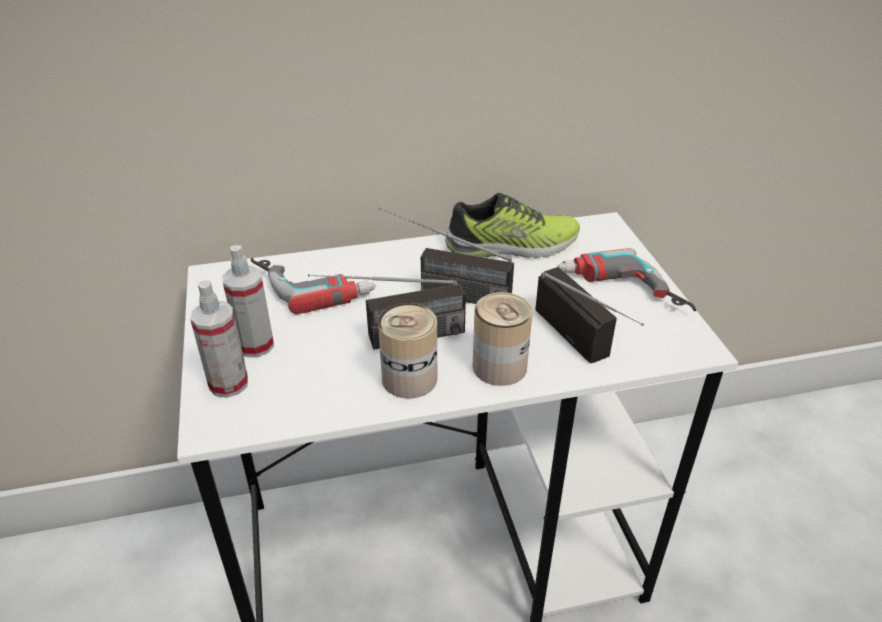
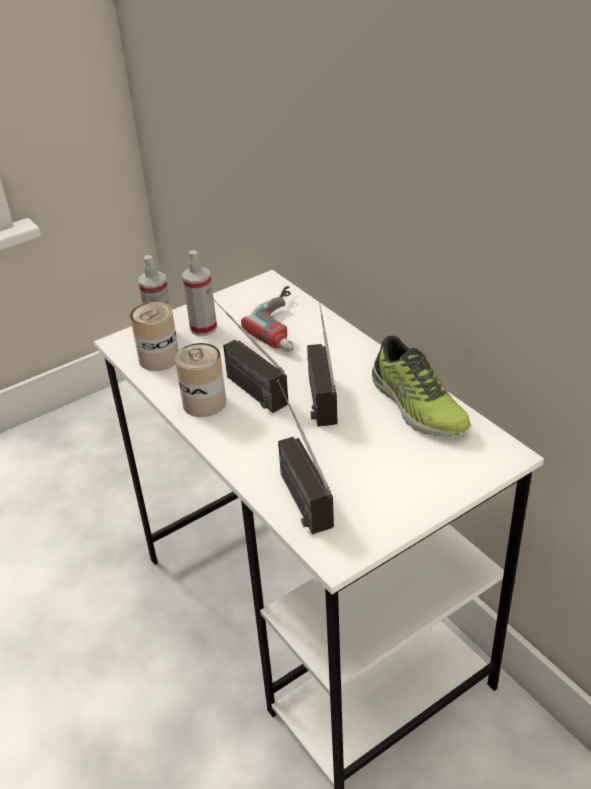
camera: 70 degrees right, 0 degrees up
can [473,292,533,386] -> can moved to [130,302,179,371]
radio [535,267,644,363] -> radio turned 120 degrees clockwise [277,380,334,534]
power drill [557,248,696,311] -> none

